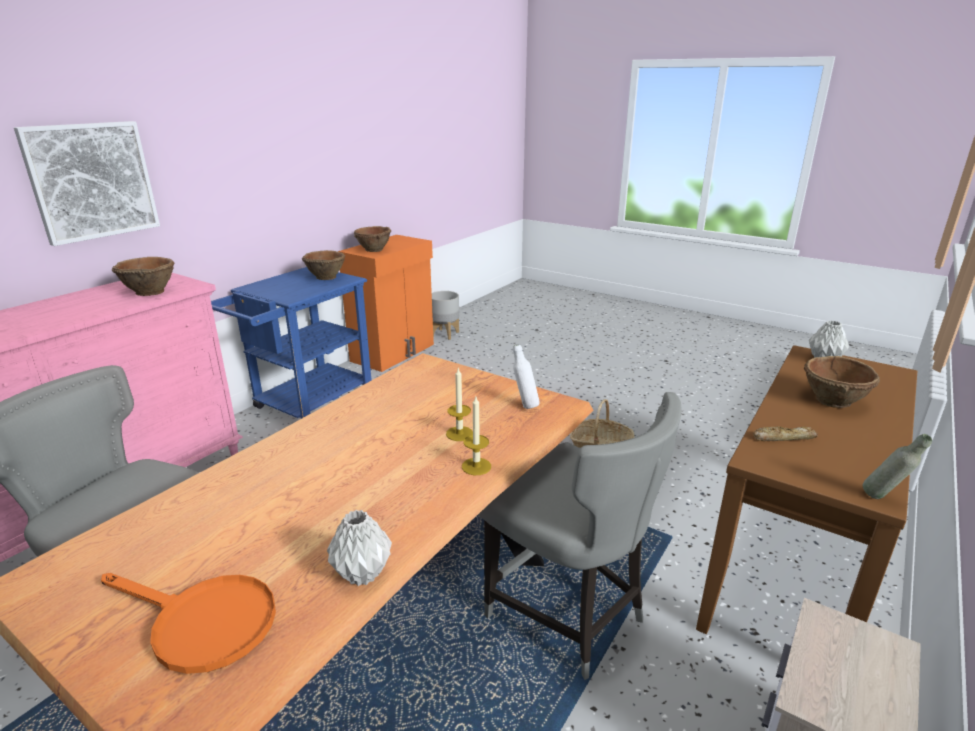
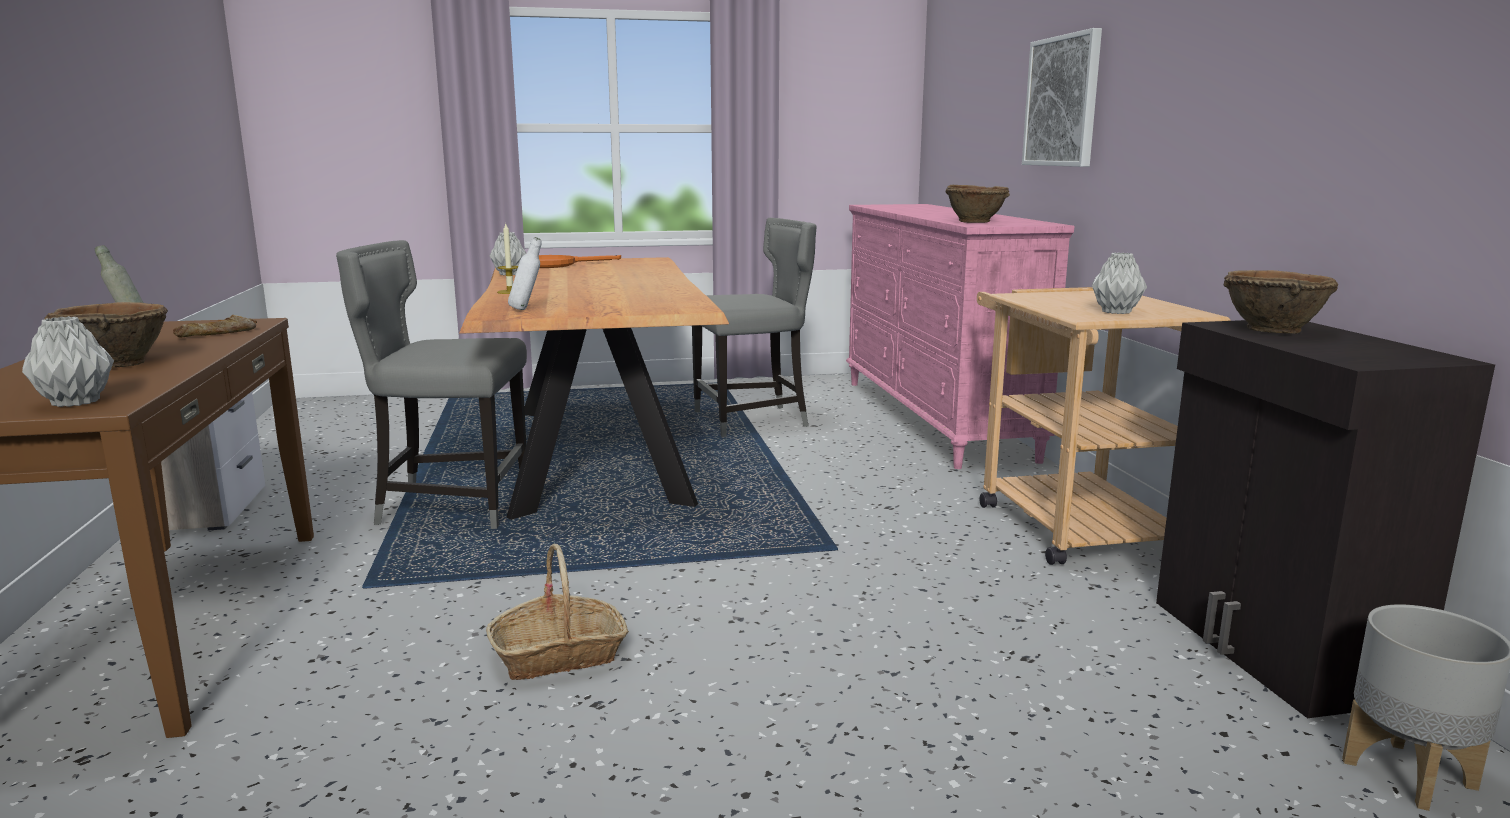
camera: 135 degrees right, 10 degrees down
blue cart [211,267,371,419] -> beige cart [977,287,1230,565]
brown bowl [302,250,345,280] -> grey vase [1092,252,1147,314]
orange cabinet [338,235,434,372] -> black cabinet [1156,320,1495,718]
candle [446,368,473,441] -> none

